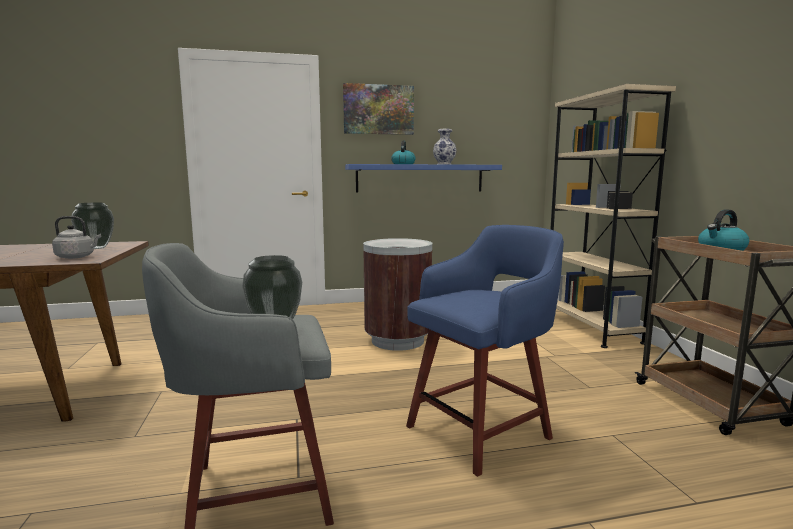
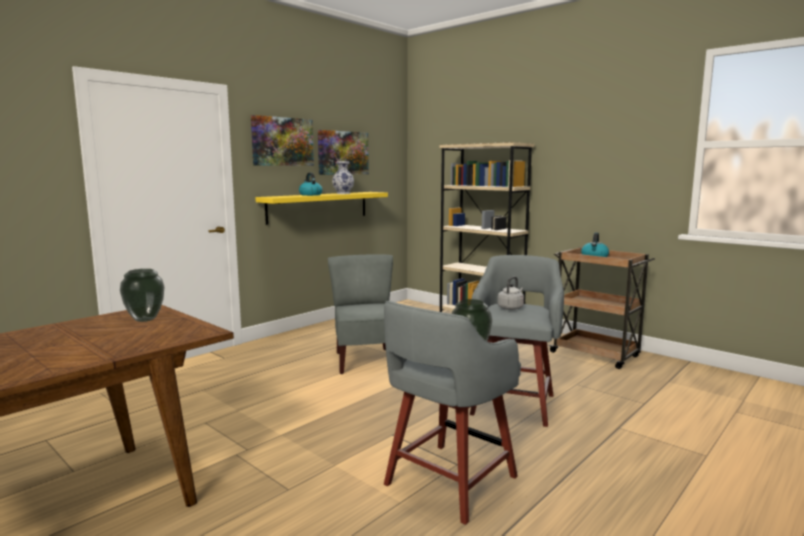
camera: 35 degrees left, 0 degrees up
grey kettle [52,216,101,259] -> grey kettle moved to [497,276,524,310]
blue shelf [345,164,502,192] -> yellow shelf [255,192,388,225]
brown trash can [363,238,432,351] -> grey chair [328,254,393,374]
blue stool [406,225,564,477] -> grey stool [470,255,564,427]
none -> picture [318,130,369,175]

